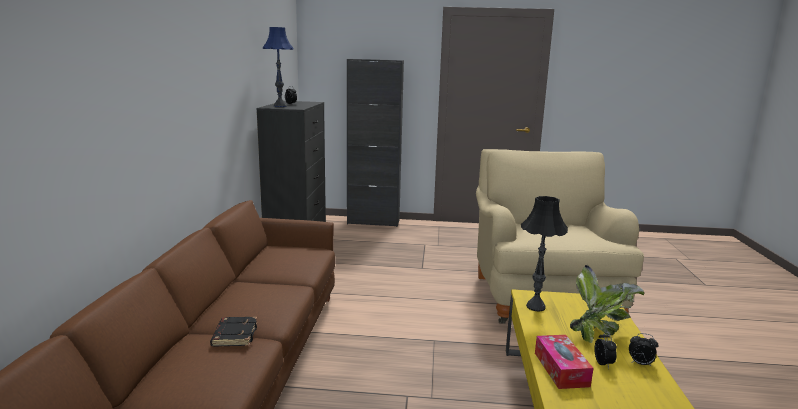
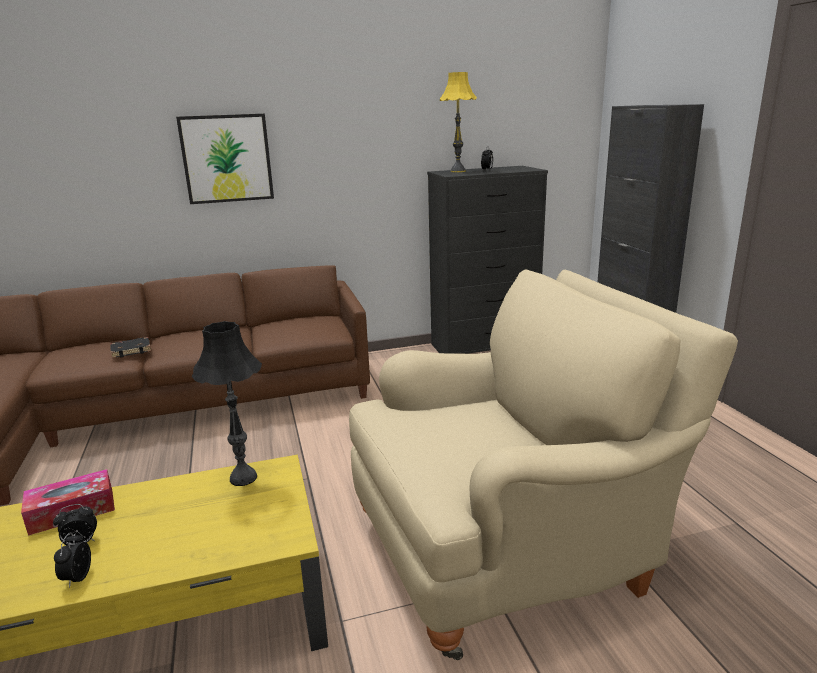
camera: 70 degrees right, 5 degrees up
blue table lamp [263,27,294,107] -> yellow table lamp [440,72,477,172]
potted plant [570,265,644,343] -> none
none -> picture [176,114,274,204]

